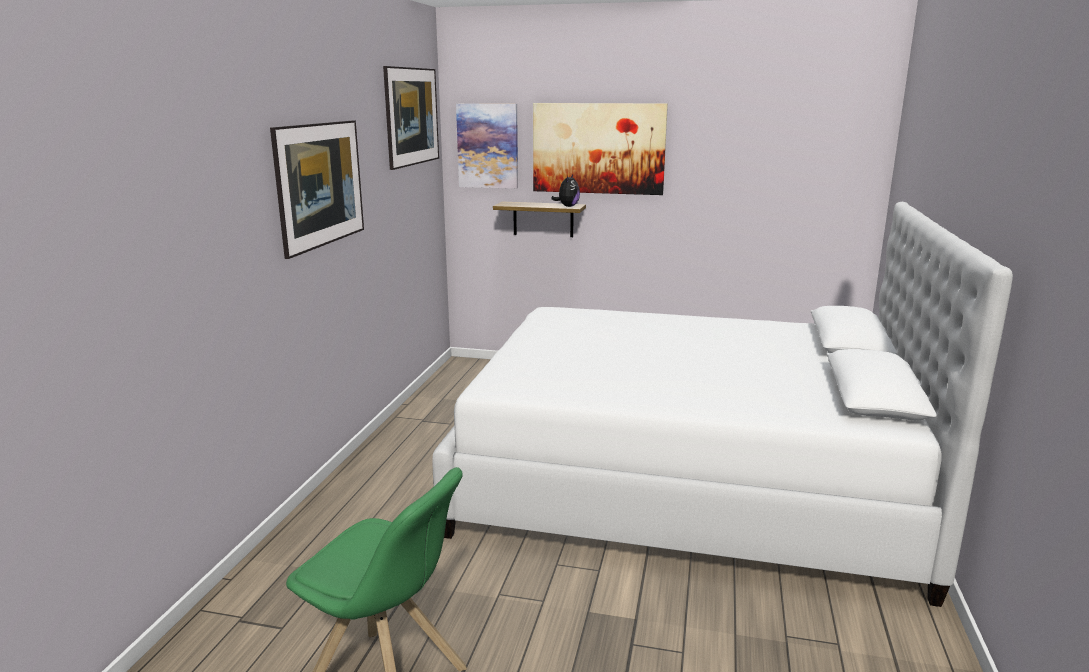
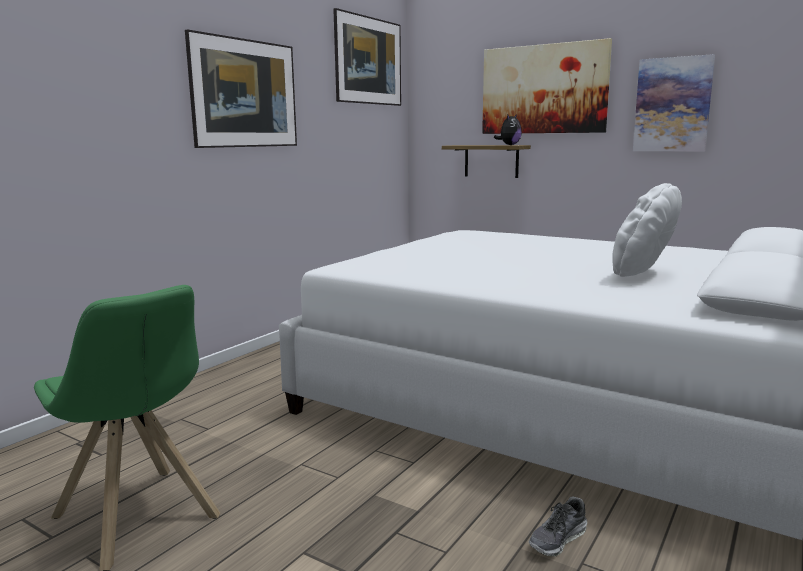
camera: 20 degrees right, 5 degrees down
picture [456,104,518,189] -> picture moved to [633,54,715,152]
none -> shoe [528,496,587,557]
none -> white pillow [612,183,682,277]

